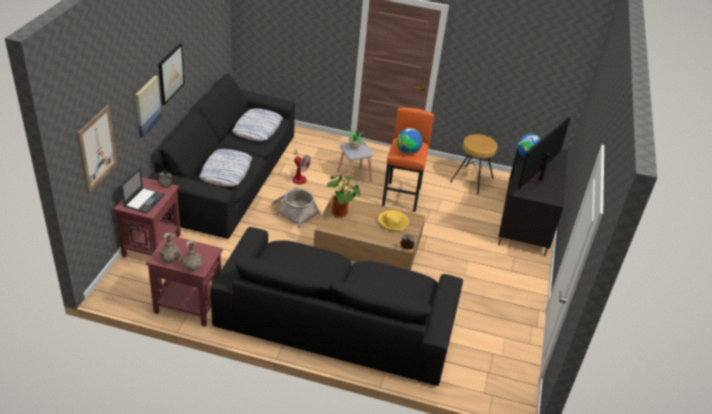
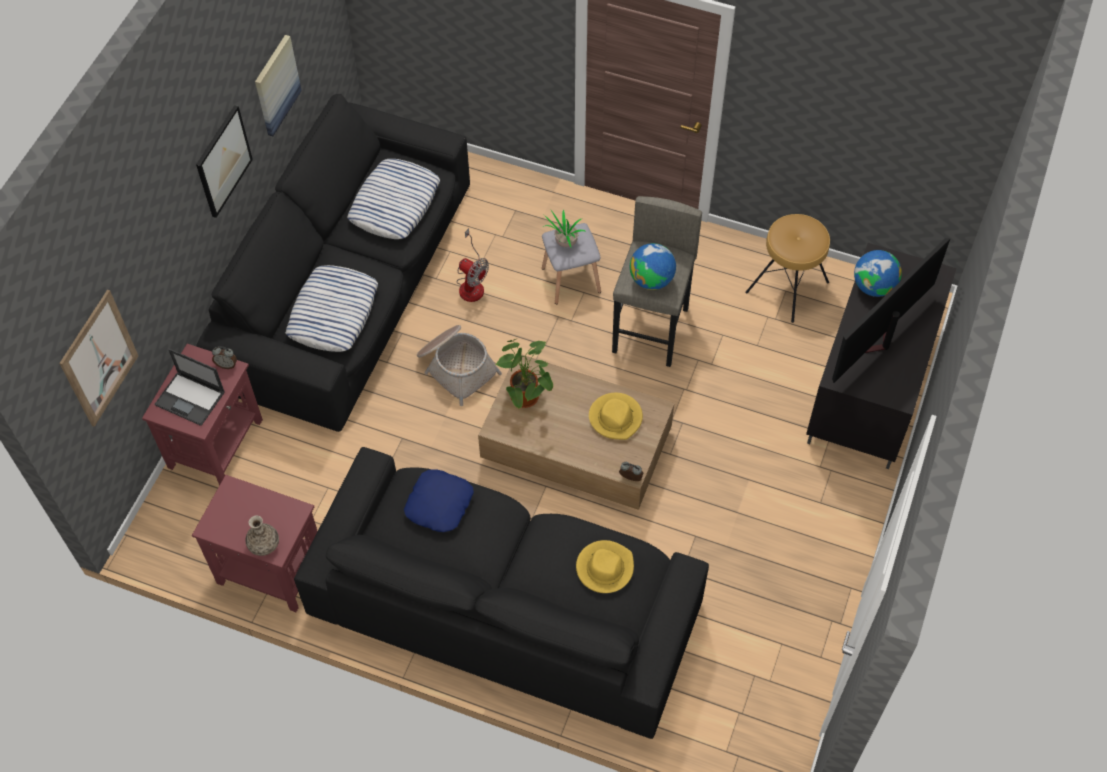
camera: 10 degrees right, 20 degrees up
laptop [121,167,165,214] -> laptop turned 90 degrees clockwise [154,349,225,426]
picture [135,76,162,137] -> picture moved to [255,35,302,136]
vase [160,233,181,264] -> none
orange stool [382,108,434,212] -> grey stool [612,196,702,367]
none -> blue pillow [404,469,474,532]
none -> yellow hat [576,540,634,593]

